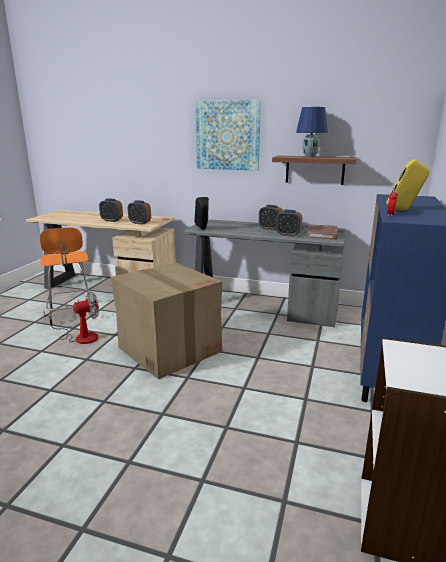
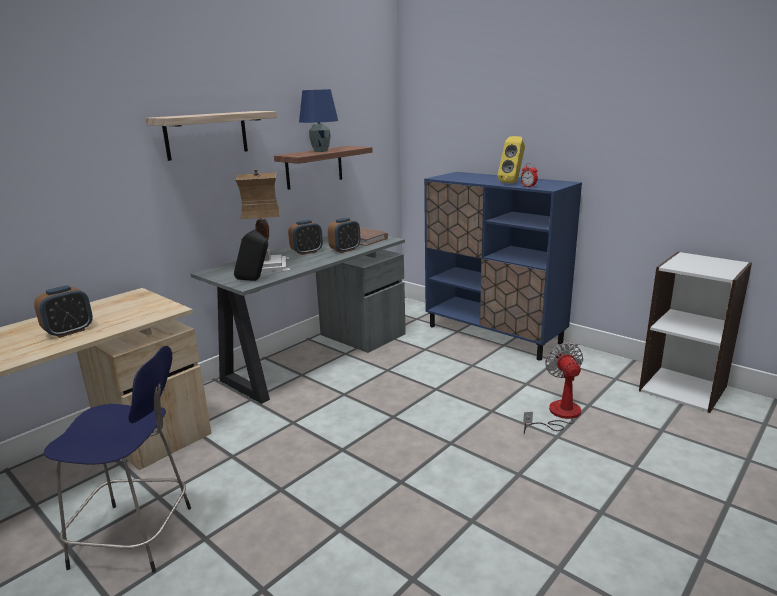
camera: 65 degrees left, 0 degrees up
orange stool [40,227,94,325] -> blue stool [44,346,191,573]
fan [44,292,99,344] -> fan moved to [523,343,583,434]
cardboard box [111,263,222,379] -> none
alarm clock [128,200,151,225] -> none
picture [195,100,261,171] -> shelf [145,111,277,161]
none -> table lamp [236,169,290,272]

